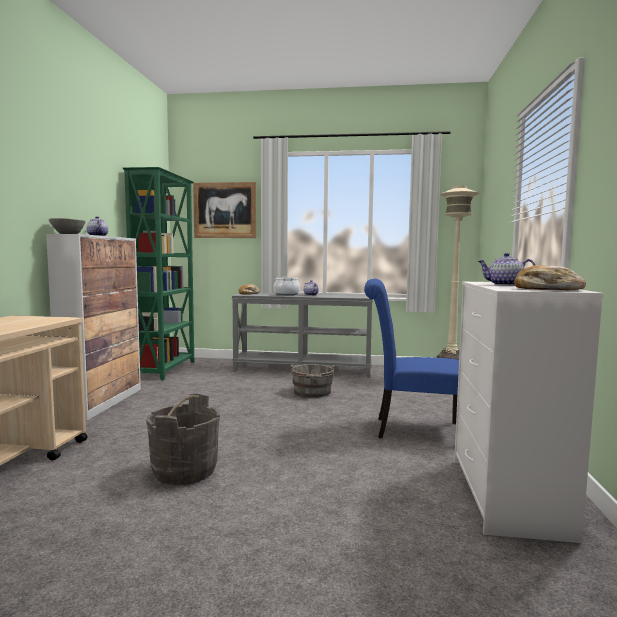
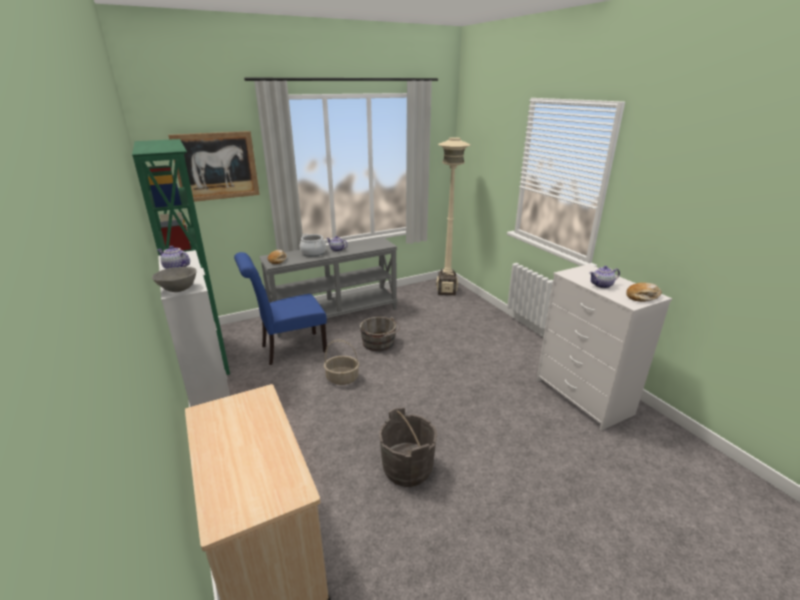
camera: 35 degrees left, 20 degrees up
blue chair [364,279,459,438] -> blue chair moved to [234,252,327,365]
none -> basket [324,339,359,385]

